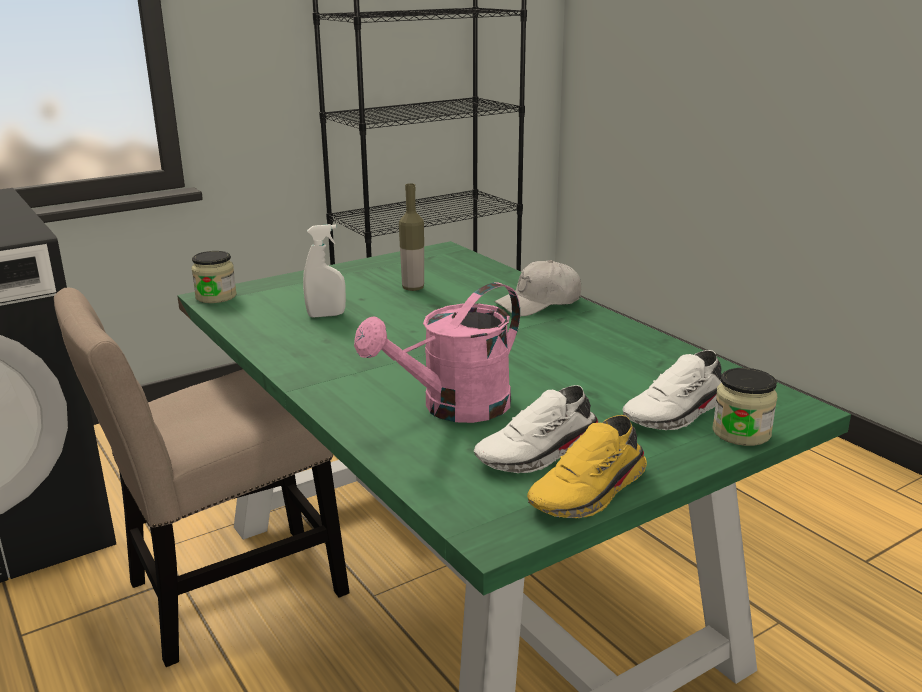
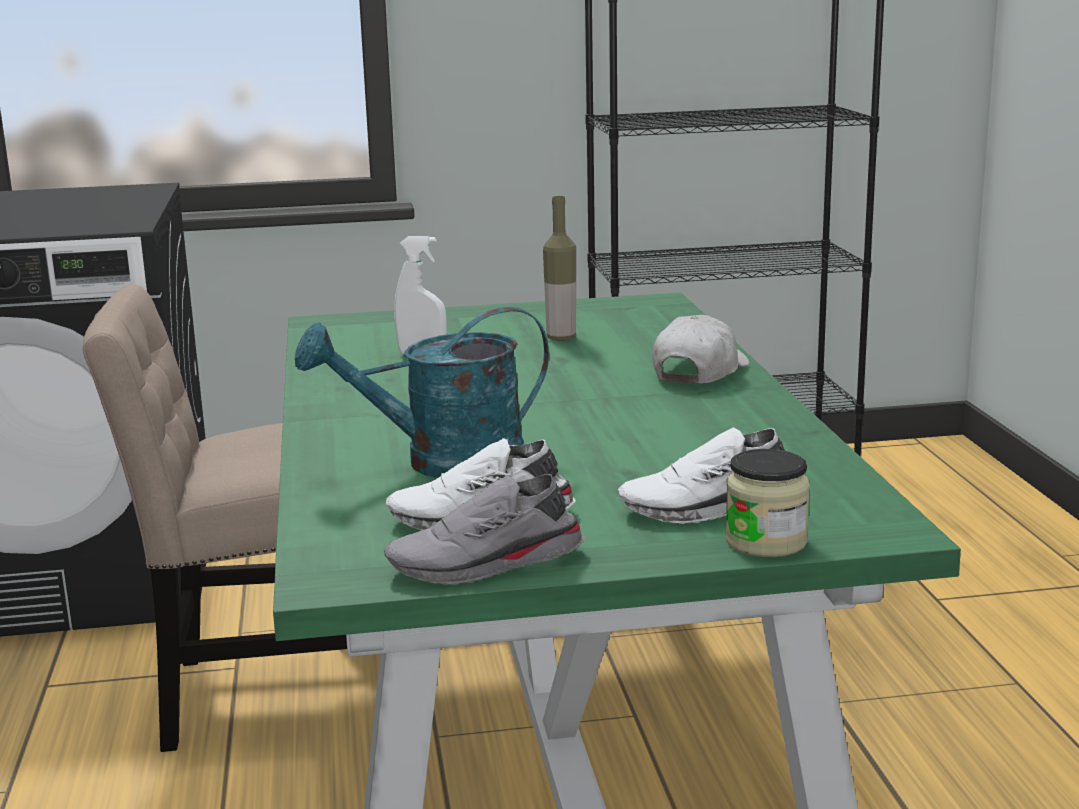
camera: 25 degrees right, 5 degrees down
jar [191,251,237,303] -> none
pink watering can [354,282,520,423] -> turquoise watering can [295,307,549,478]
white cap [494,260,581,316] -> white cap turned 120 degrees clockwise [652,315,749,384]
yellow shoe [527,415,647,518] -> grey shoe [384,474,585,585]

